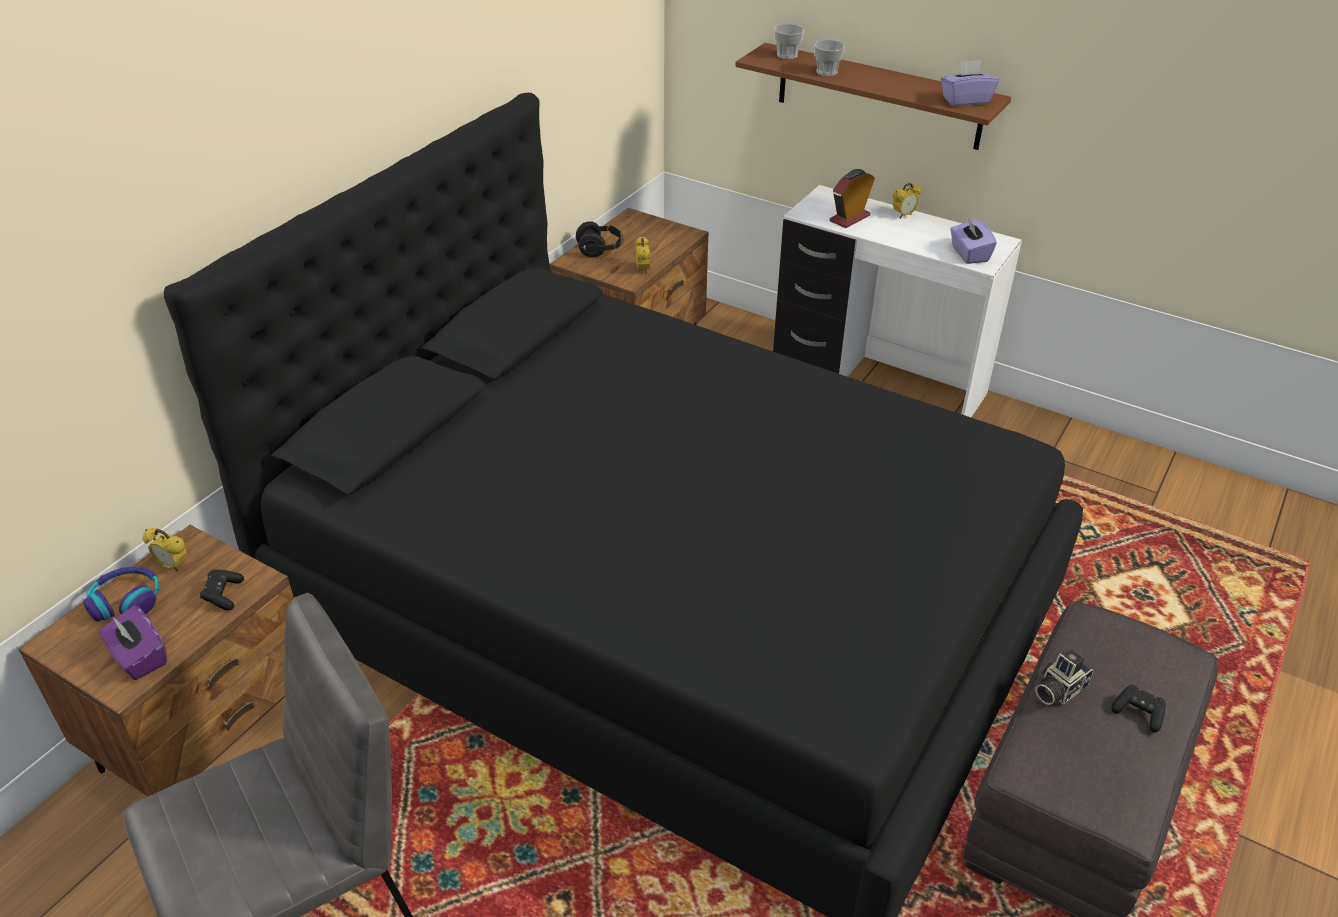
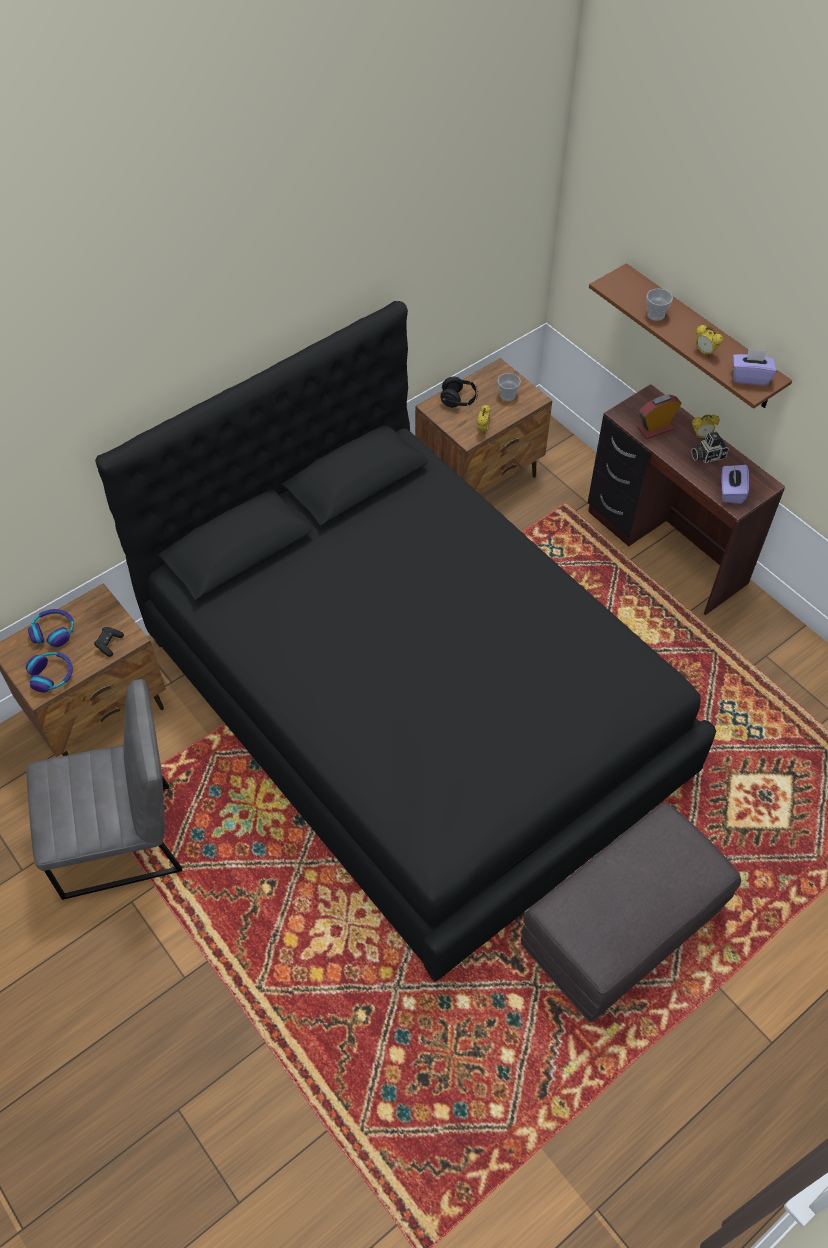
camera: 20 degrees right, 15 degrees up
purple tissue box [99,605,167,680] -> headphones [26,652,73,693]
alarm clock [143,528,187,572] -> alarm clock moved to [696,325,723,357]
white desk [773,185,1022,417] -> brown desk [588,384,785,615]
cup [774,24,804,59] -> cup moved to [498,373,521,401]
camera [1035,649,1094,705] -> camera moved to [691,432,729,463]
black game controller [1111,685,1166,732] -> none

